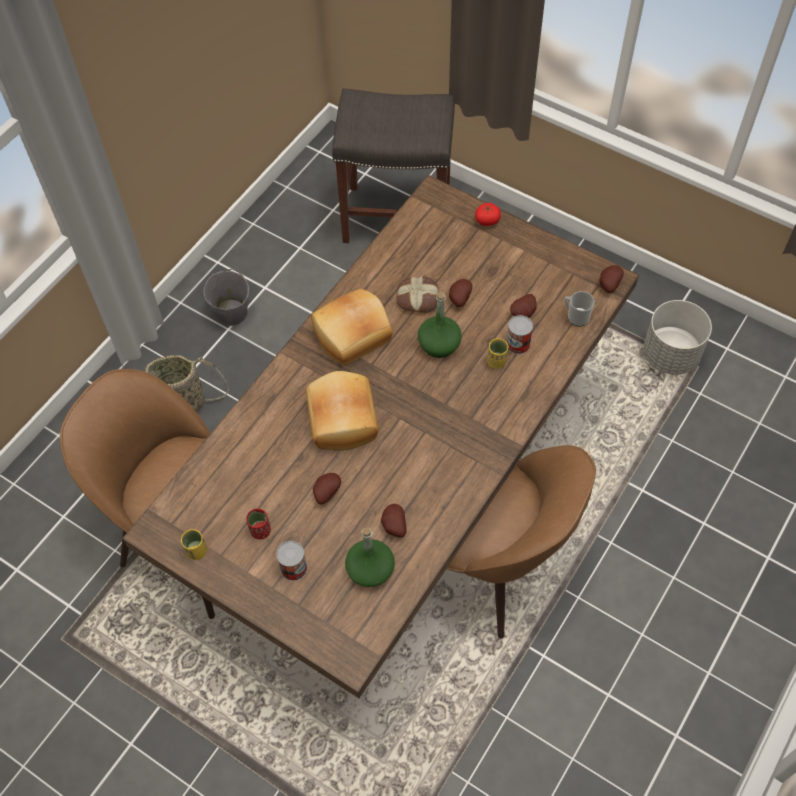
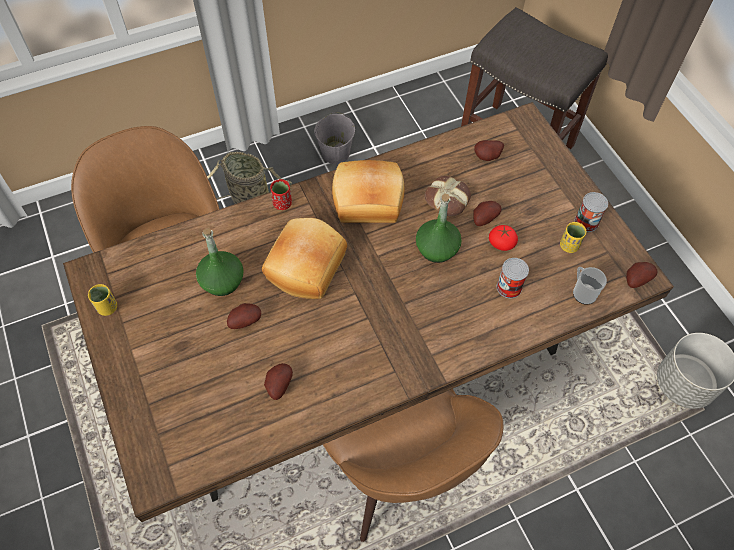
camera: 30 degrees right, 0 degrees up
red cup [246,508,271,539] -> red cup moved to [270,179,292,210]
can [276,541,307,581] -> can moved to [575,192,608,232]
green bottle [345,527,395,587] -> green bottle moved to [196,228,244,296]
tomato [475,203,501,226] -> tomato moved to [489,225,518,251]
yellow cup [487,338,508,369] -> yellow cup moved to [560,222,587,253]
potato [510,294,537,318] -> potato moved to [474,140,504,161]

